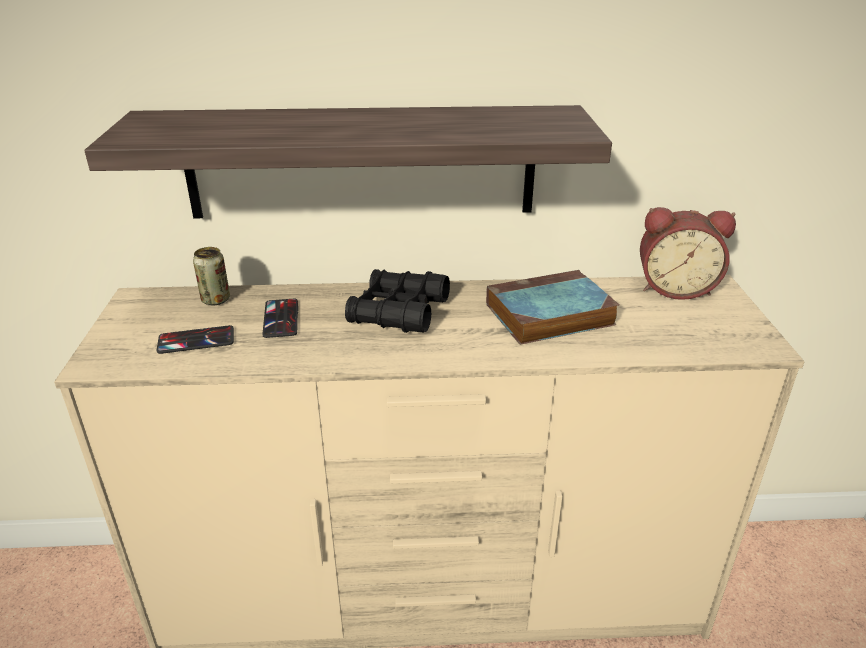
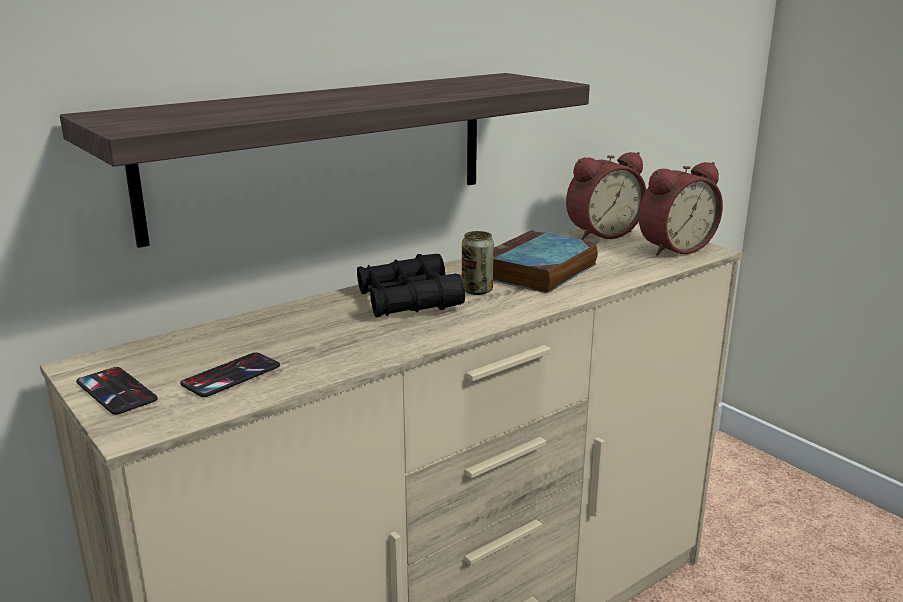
camera: 35 degrees left, 10 degrees down
can [193,247,230,305] -> can moved to [462,231,494,295]
phone [262,299,298,338] -> phone moved to [76,367,158,415]
none -> alarm clock [639,162,723,256]

